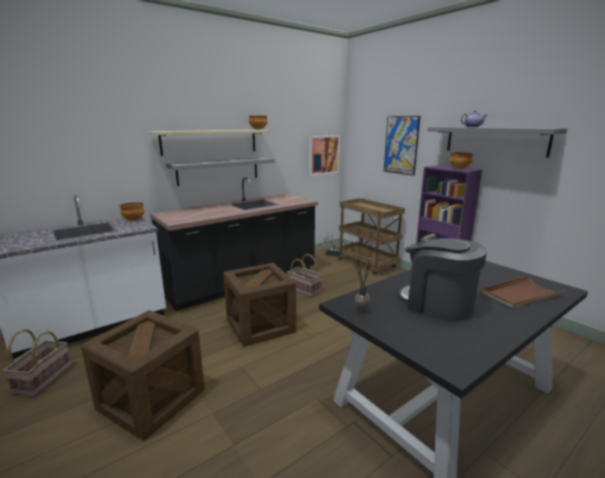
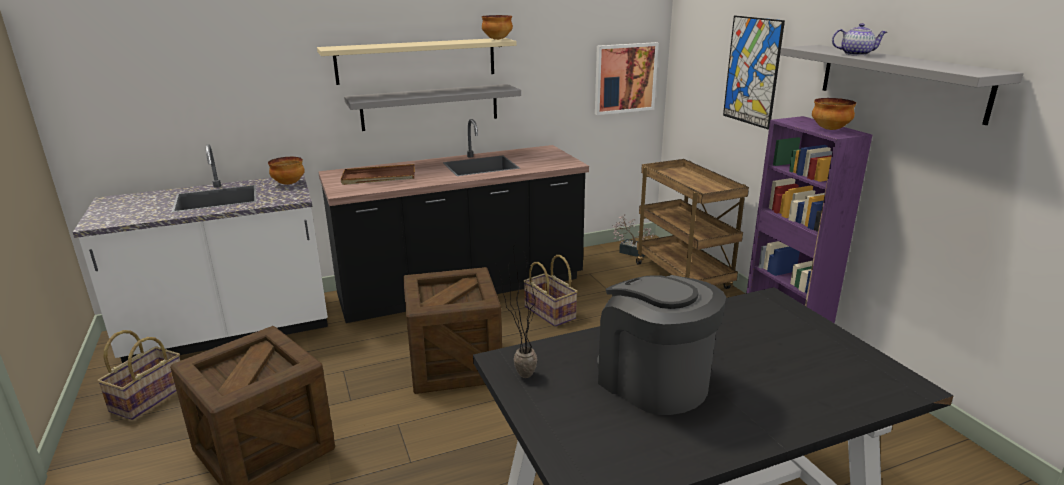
camera: 15 degrees right, 5 degrees up
brown tray [481,275,566,309] -> brown tray moved to [341,164,415,185]

